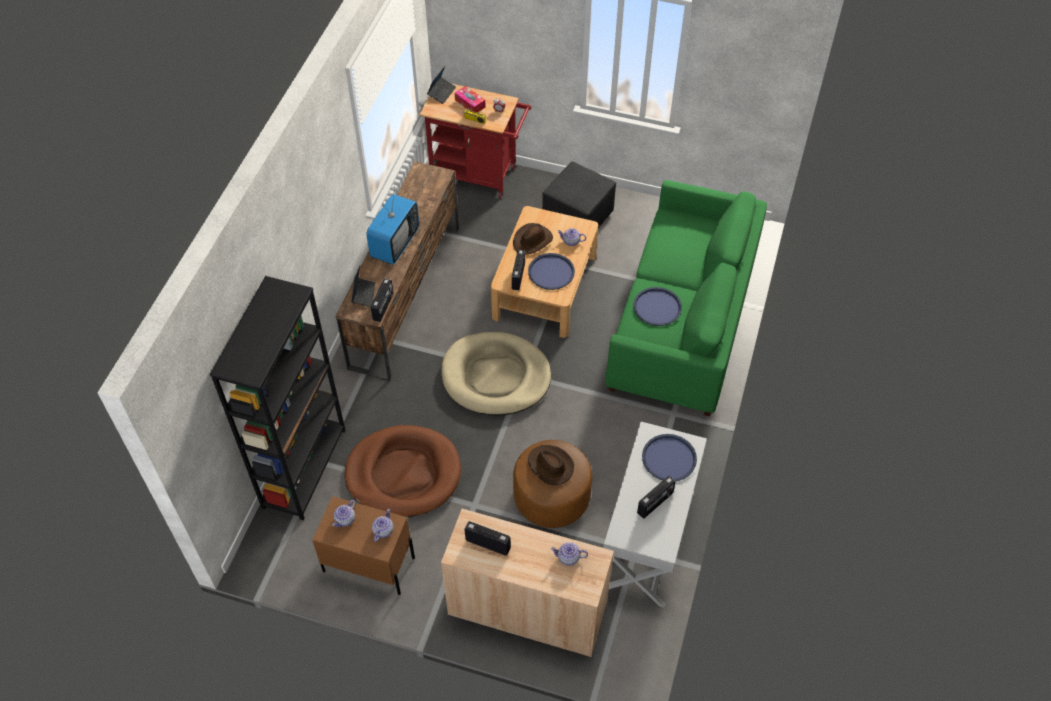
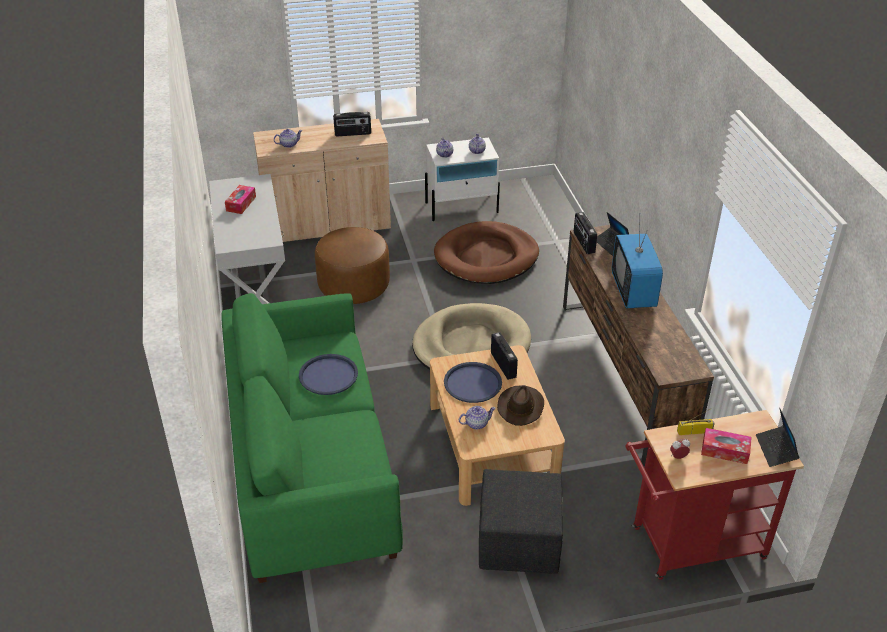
camera: 150 degrees right, 15 degrees down
black bookcase [210,276,346,520] -> none
brown nightstand [312,496,415,595] -> white nightstand [425,138,500,221]
brown hat [528,445,574,485] -> none
radio [637,476,676,519] -> tissue box [225,185,256,214]
blue tray [642,434,697,481] -> none

